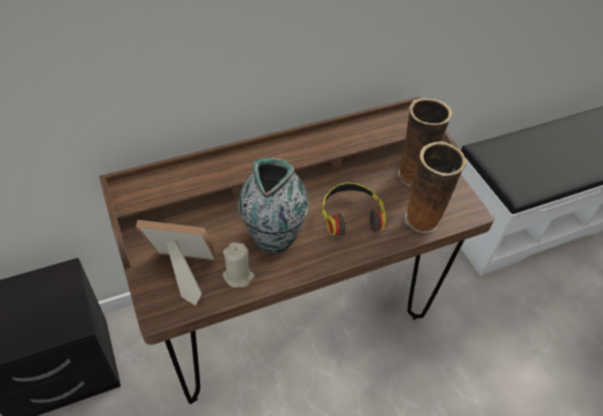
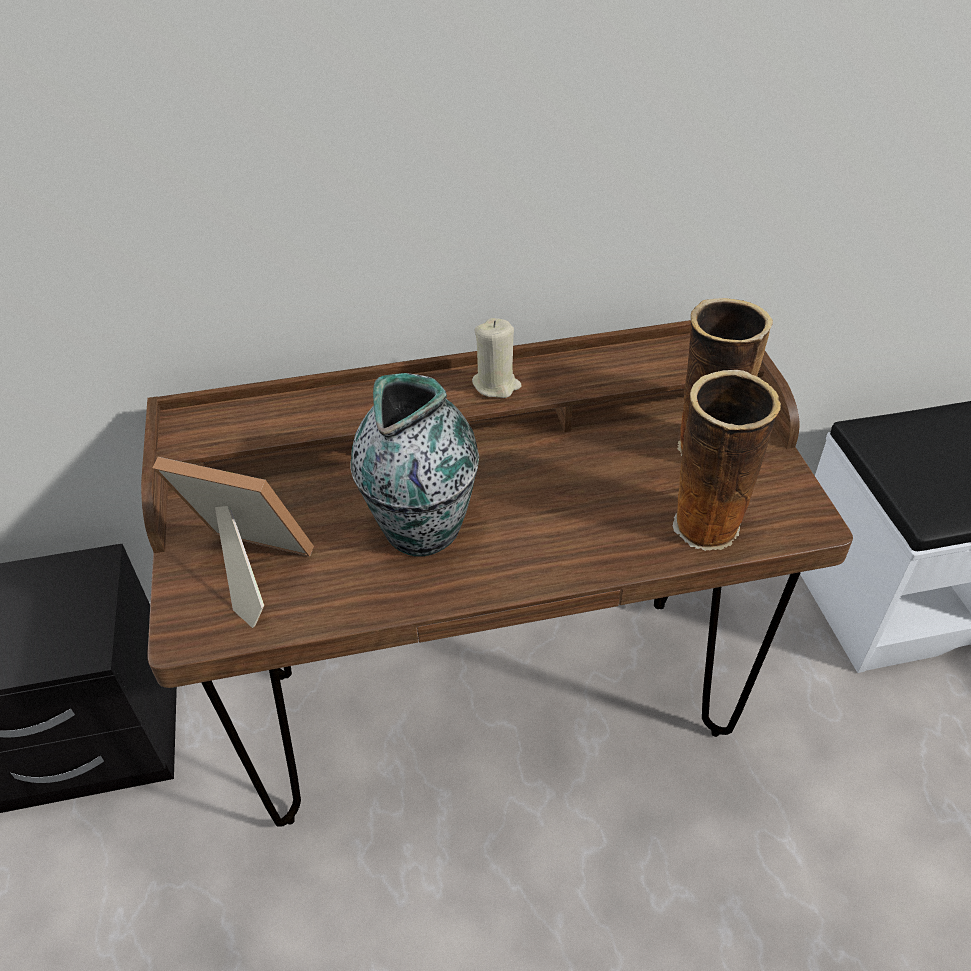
camera: 15 degrees right, 5 degrees down
beige candle [223,242,255,288] -> beige candle moved to [472,318,521,398]
headphones [322,182,386,236] -> none

